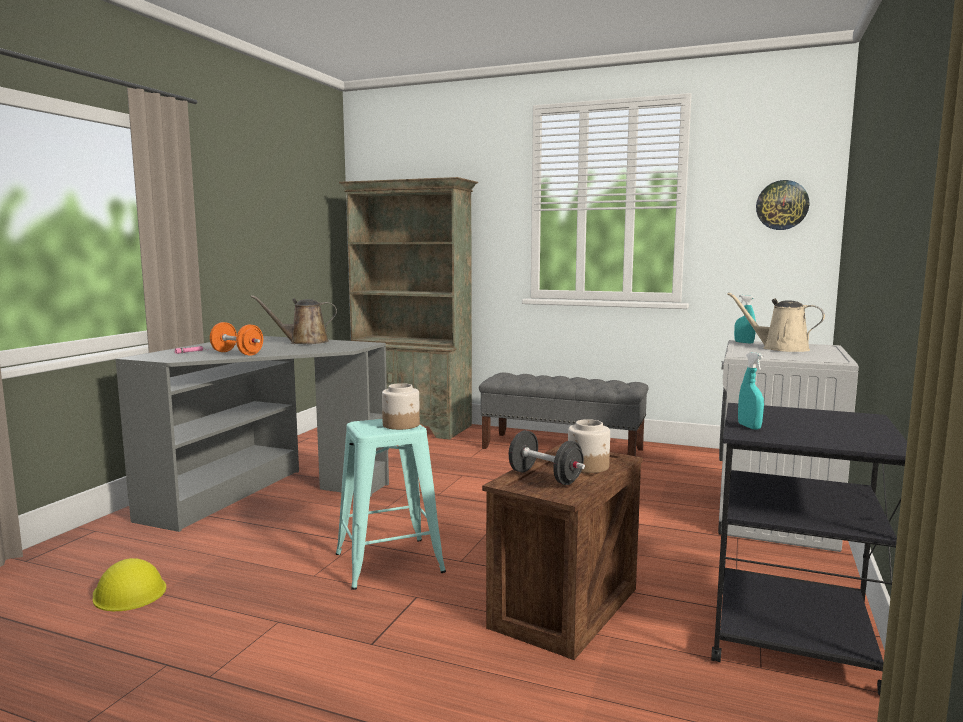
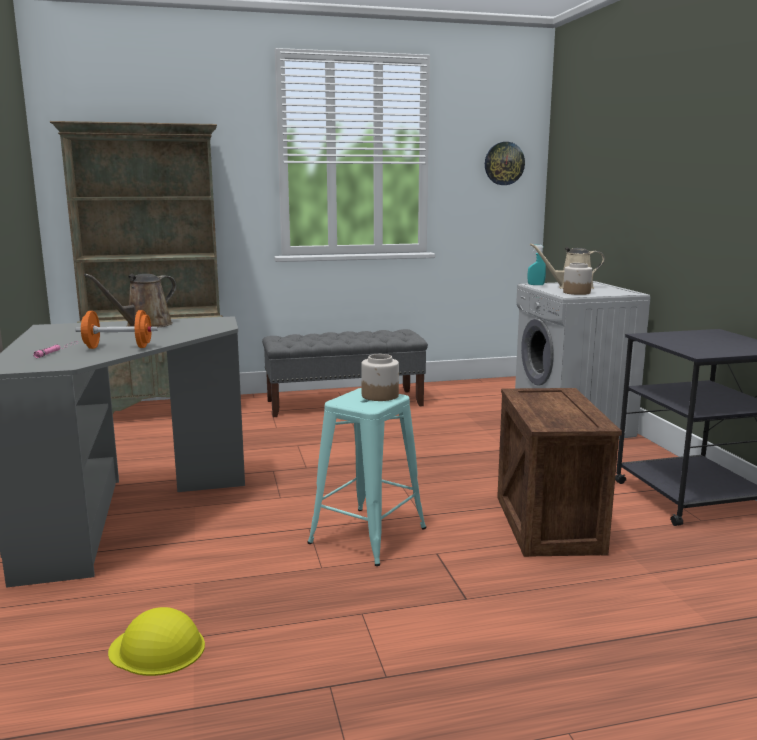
camera: 35 degrees left, 5 degrees up
black dumbbell [509,430,585,485] -> none
jar [568,419,610,473] -> jar moved to [563,263,592,295]
turquoise spray bottle [738,352,764,430] -> none

